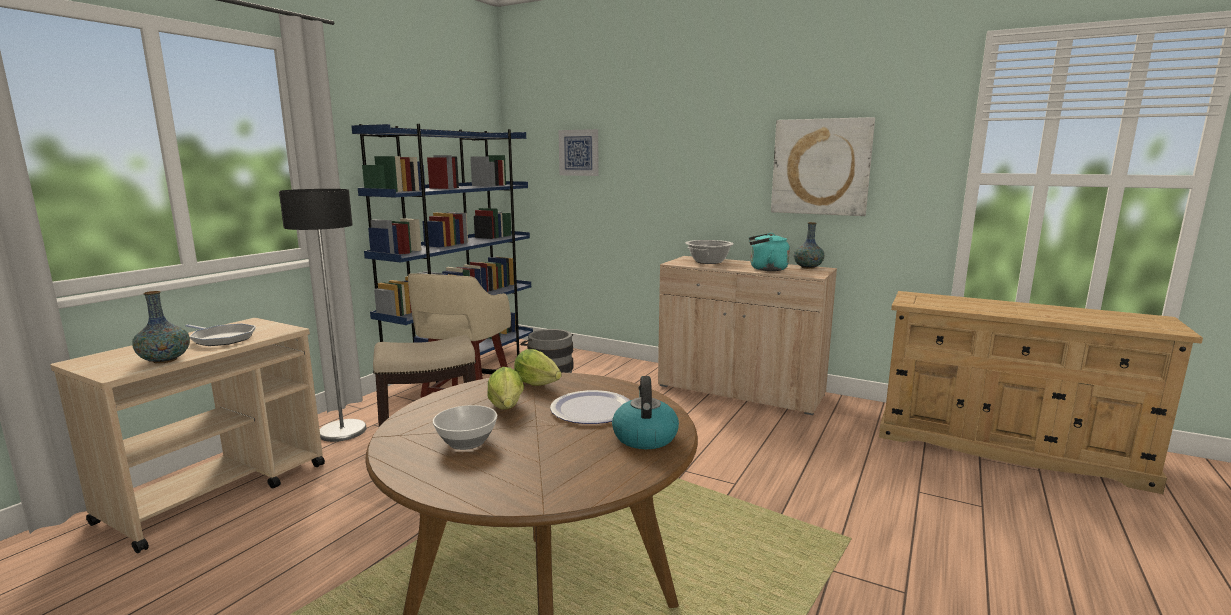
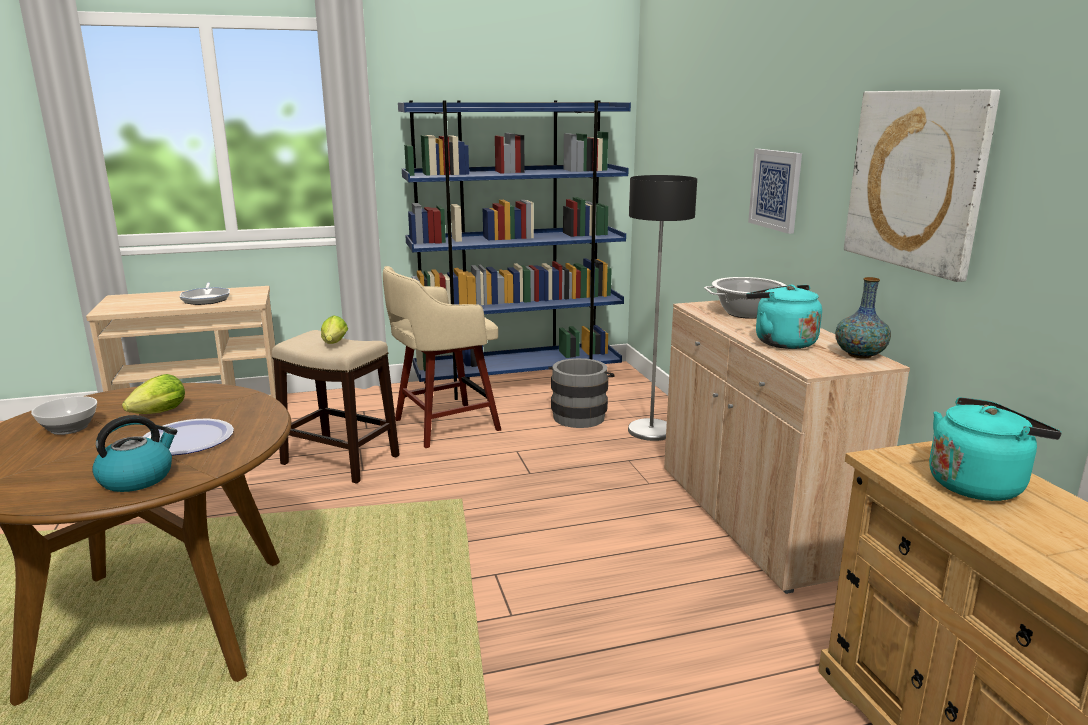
camera: 45 degrees right, 5 degrees up
vase [132,291,190,363] -> none
floor lamp [279,189,366,442] -> floor lamp moved to [628,175,697,441]
lettuce [514,349,561,386] -> lettuce moved to [321,315,348,344]
picture [559,129,599,176] -> picture moved to [748,149,802,234]
none -> turquoise kettle [929,397,1062,501]

